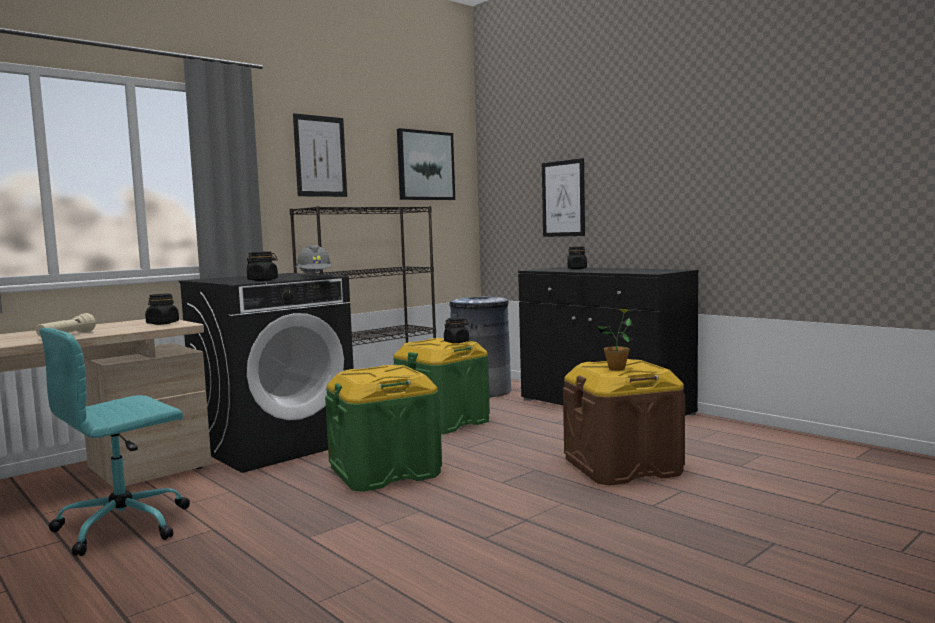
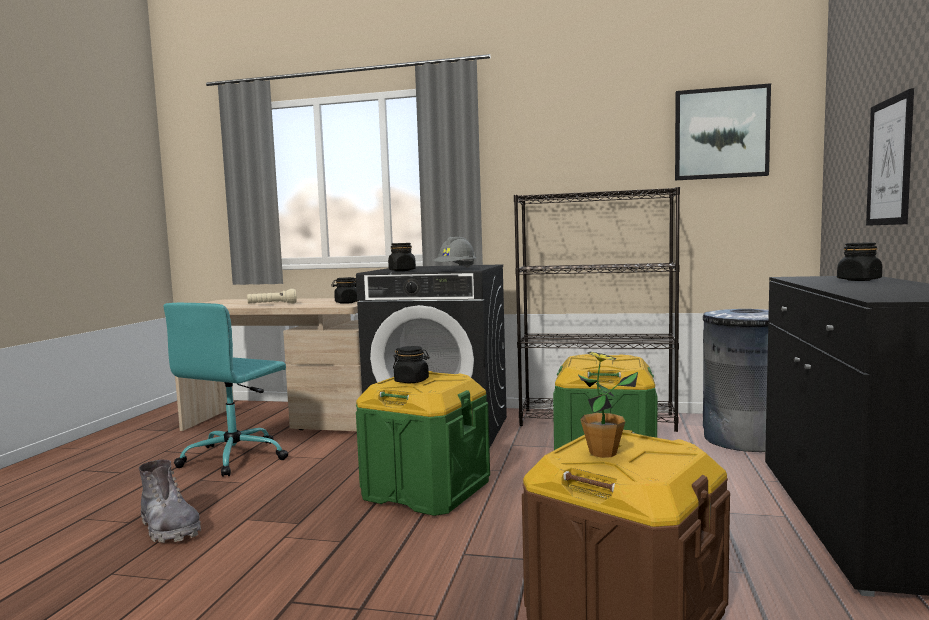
camera: 55 degrees right, 0 degrees up
turquoise office chair [39,328,190,556] -> turquoise office chair turned 75 degrees counterclockwise [163,303,288,477]
picture [293,113,347,197] -> none
black jar [444,317,469,343] -> black jar moved to [393,346,430,383]
none -> grey boot [139,460,201,543]

